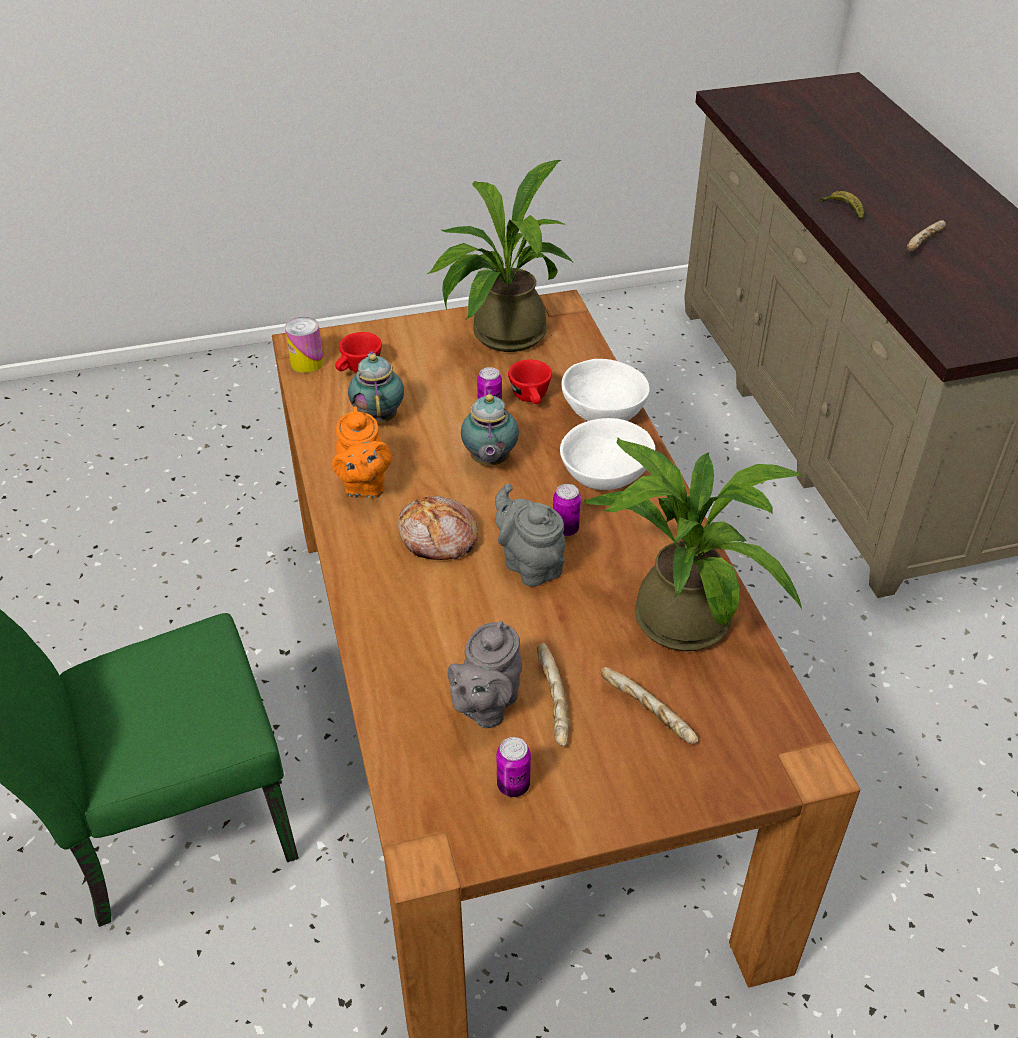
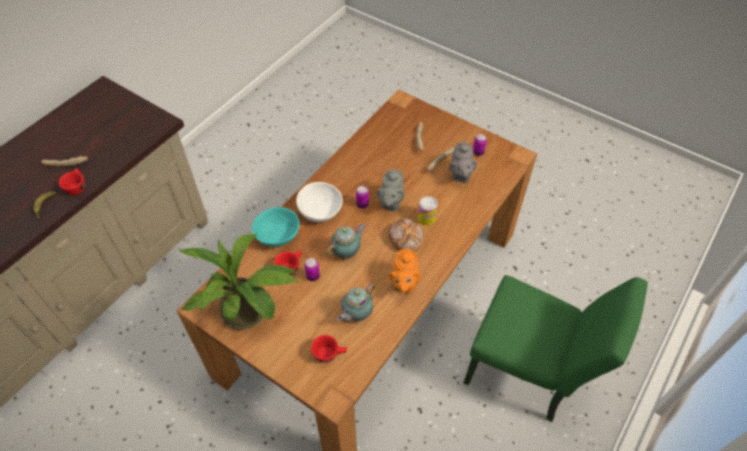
camera: 130 degrees left, 10 degrees up
can [285,317,324,373] -> can moved to [418,196,438,226]
orange teapot [332,407,391,499] -> orange teapot turned 150 degrees clockwise [389,249,420,294]
grey teapot [448,621,522,728] -> grey teapot turned 105 degrees clockwise [449,141,477,183]
white bowl [561,359,650,421] -> turquoise bowl [252,207,300,247]
potted plant [584,438,803,651] -> none
none -> red cup [59,169,85,195]

